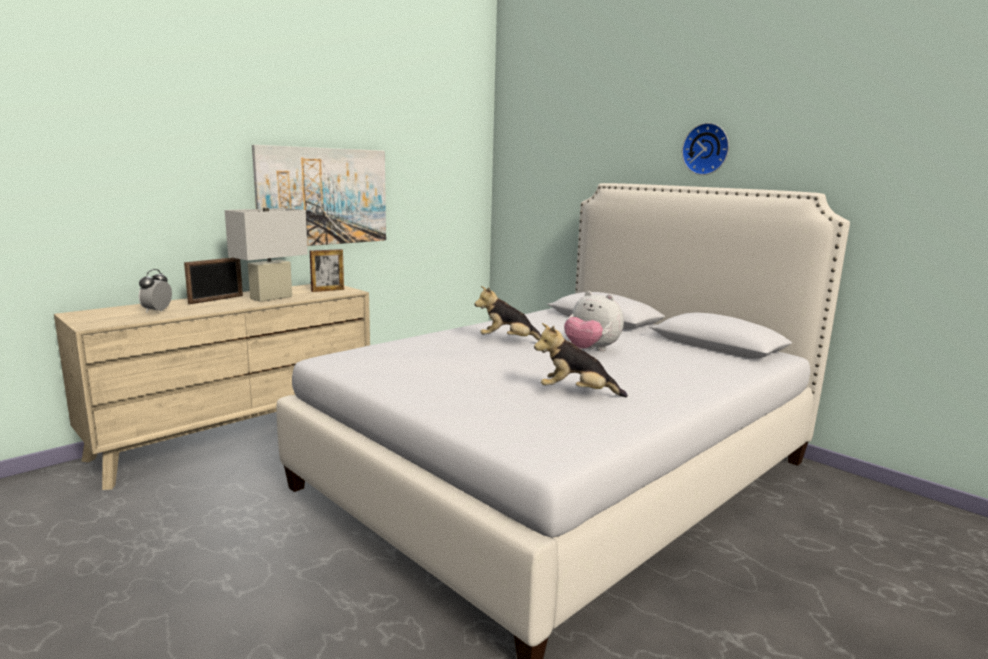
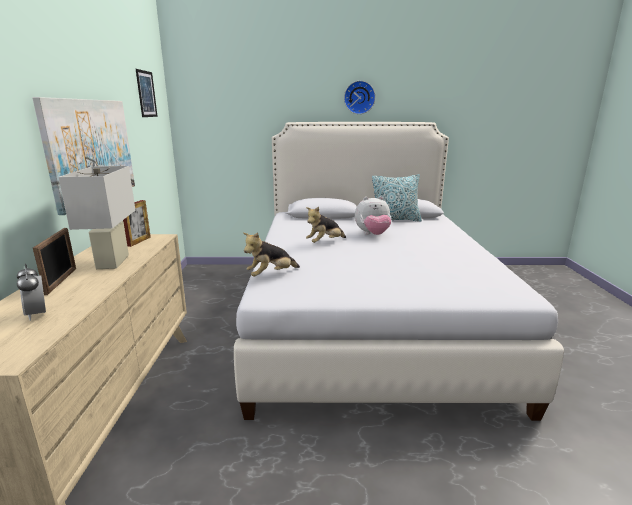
camera: 45 degrees left, 5 degrees up
plush toy [534,323,628,397] -> plush toy moved to [243,232,300,277]
none -> picture [136,69,158,117]
none -> pillow [372,174,422,222]

